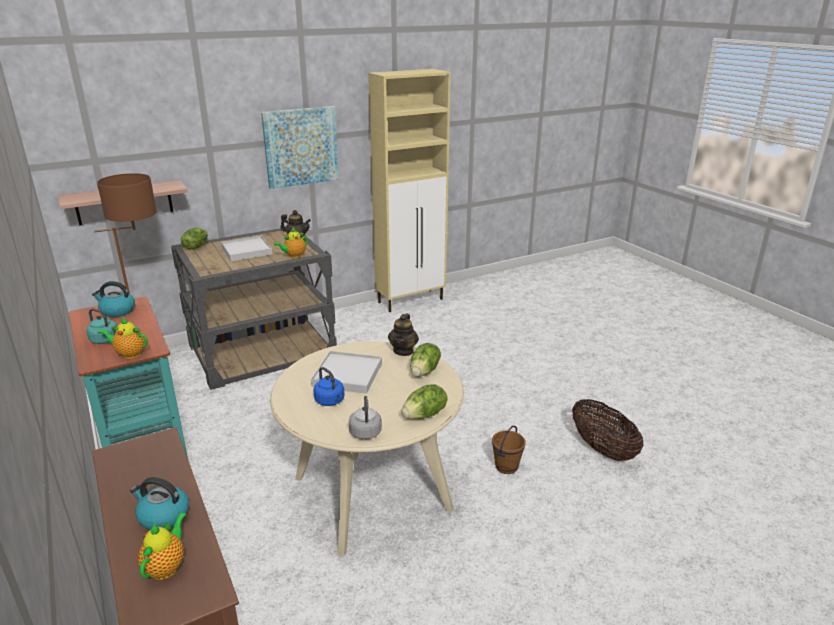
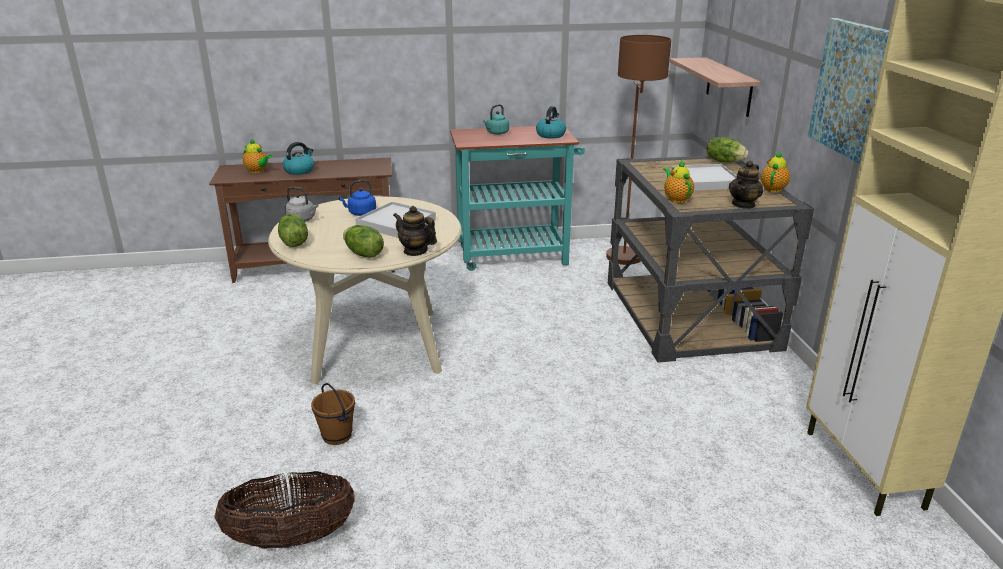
camera: 110 degrees right, 0 degrees up
teapot [98,317,148,359] -> teapot moved to [761,151,790,192]

